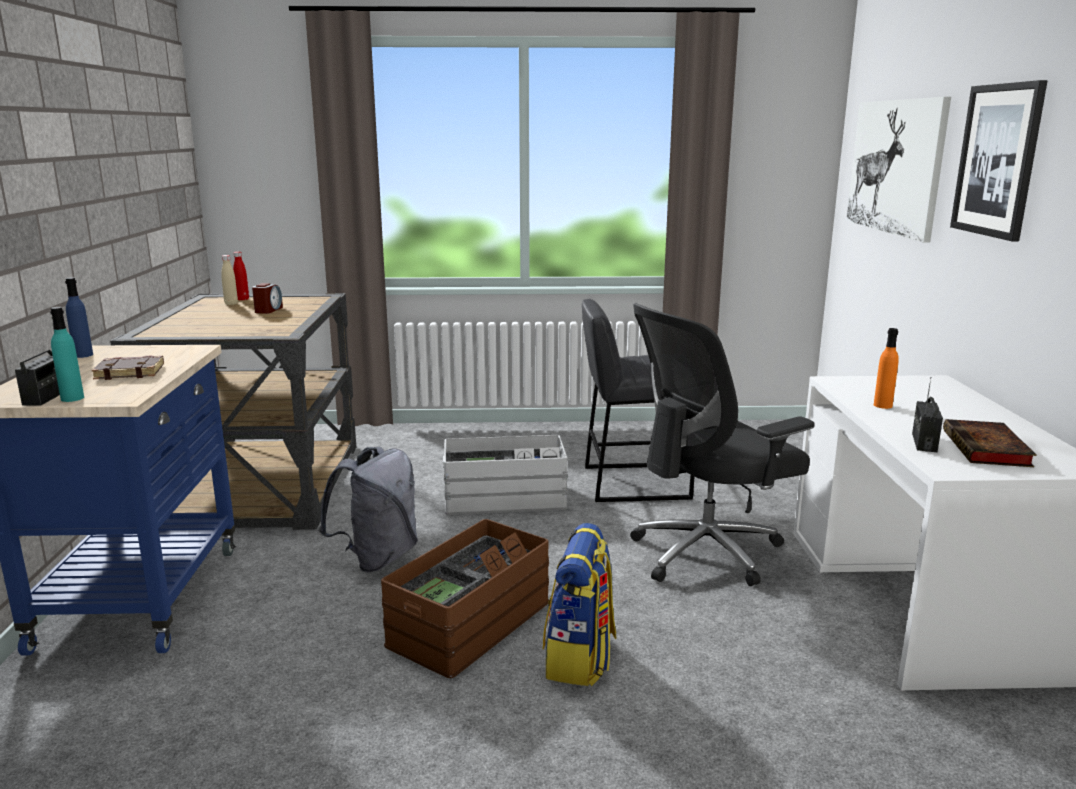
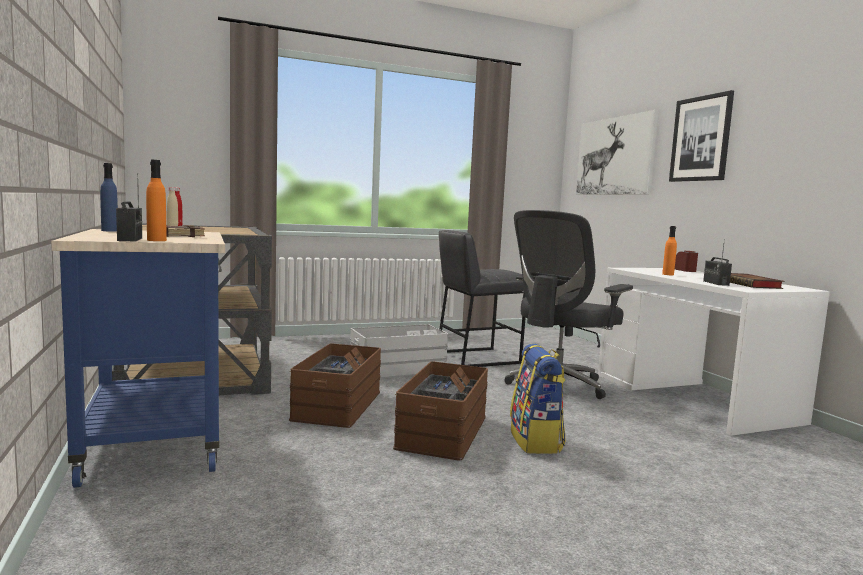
camera: 20 degrees left, 10 degrees down
turquoise bottle [50,307,84,402] -> orange bottle [146,160,167,241]
alarm clock [252,283,283,314] -> alarm clock moved to [675,251,698,272]
grey backpack [318,447,418,572] -> brown storage box [289,343,381,428]

